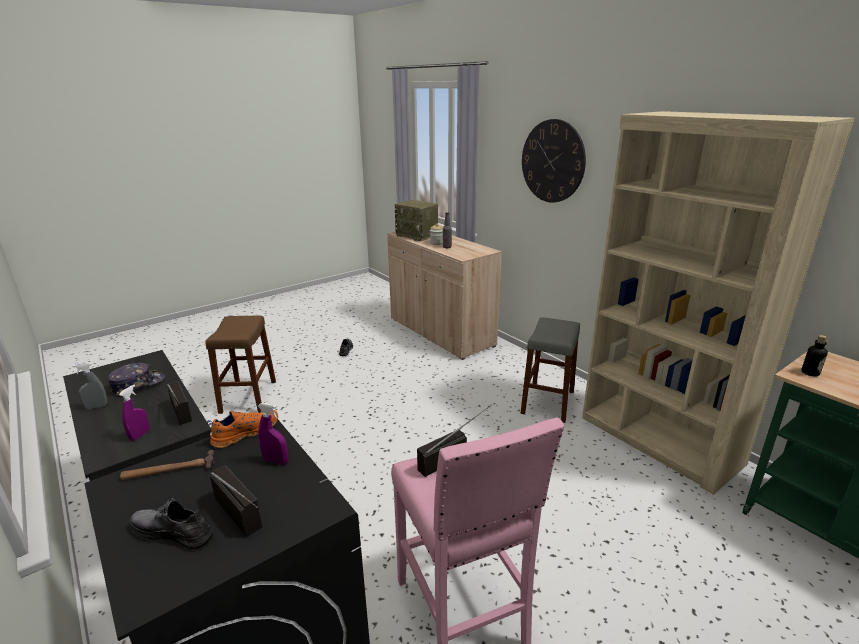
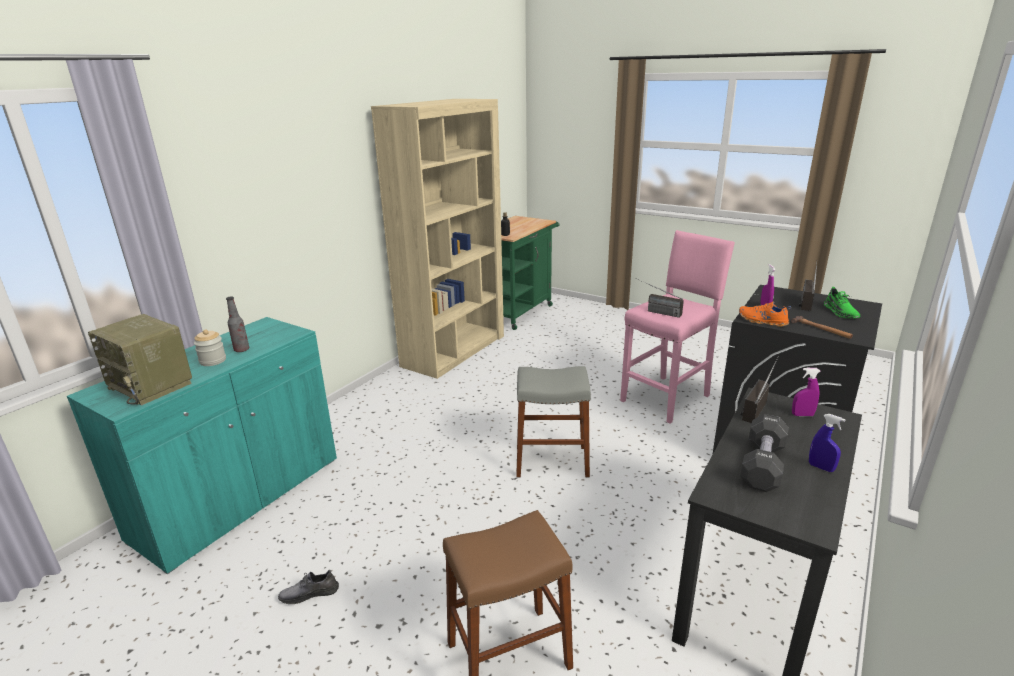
camera: 110 degrees left, 0 degrees up
grey spray bottle [72,362,108,409] -> blue spray bottle [809,414,845,472]
cap [108,363,165,397] -> black dumbbell [740,414,789,492]
grey shoe [129,498,213,549] -> green shoe [824,287,861,318]
beige cabinet [387,232,502,360] -> turquoise cabinet [67,317,337,574]
radio [395,200,438,241] -> radio turned 105 degrees clockwise [88,314,192,406]
grey stool [520,317,580,423] -> grey stool moved to [516,366,591,477]
wall clock [522,119,586,203] -> none

